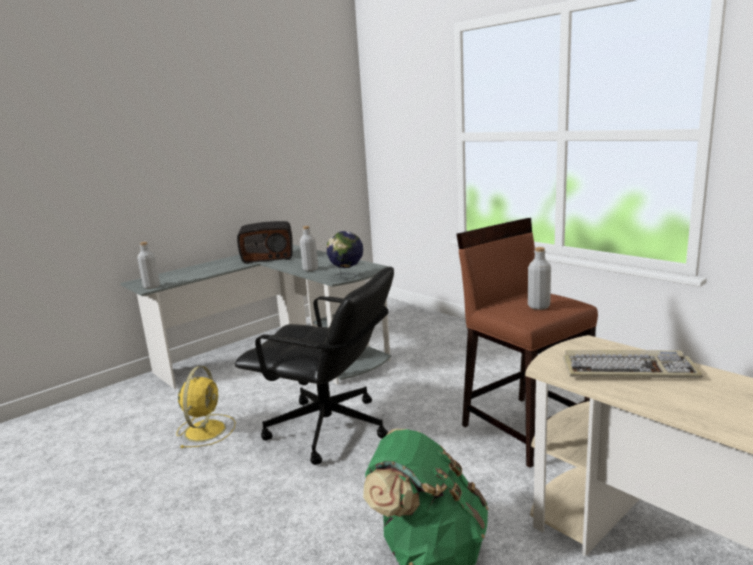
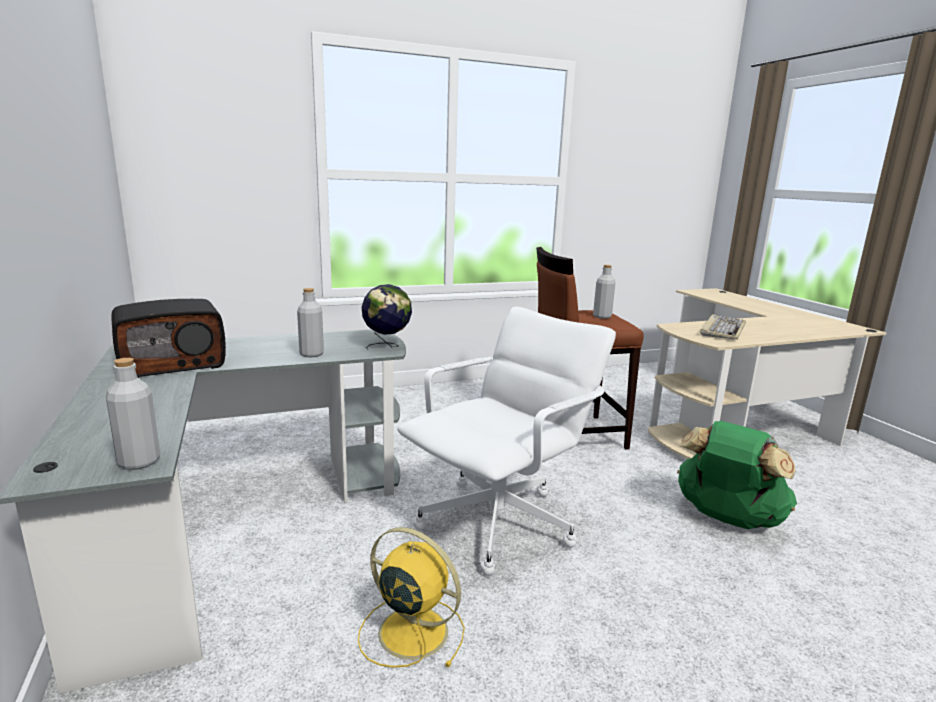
camera: 70 degrees left, 0 degrees up
black office chair [235,267,394,465] -> white office chair [397,307,616,576]
radio [237,221,293,264] -> radio turned 45 degrees clockwise [111,299,226,378]

